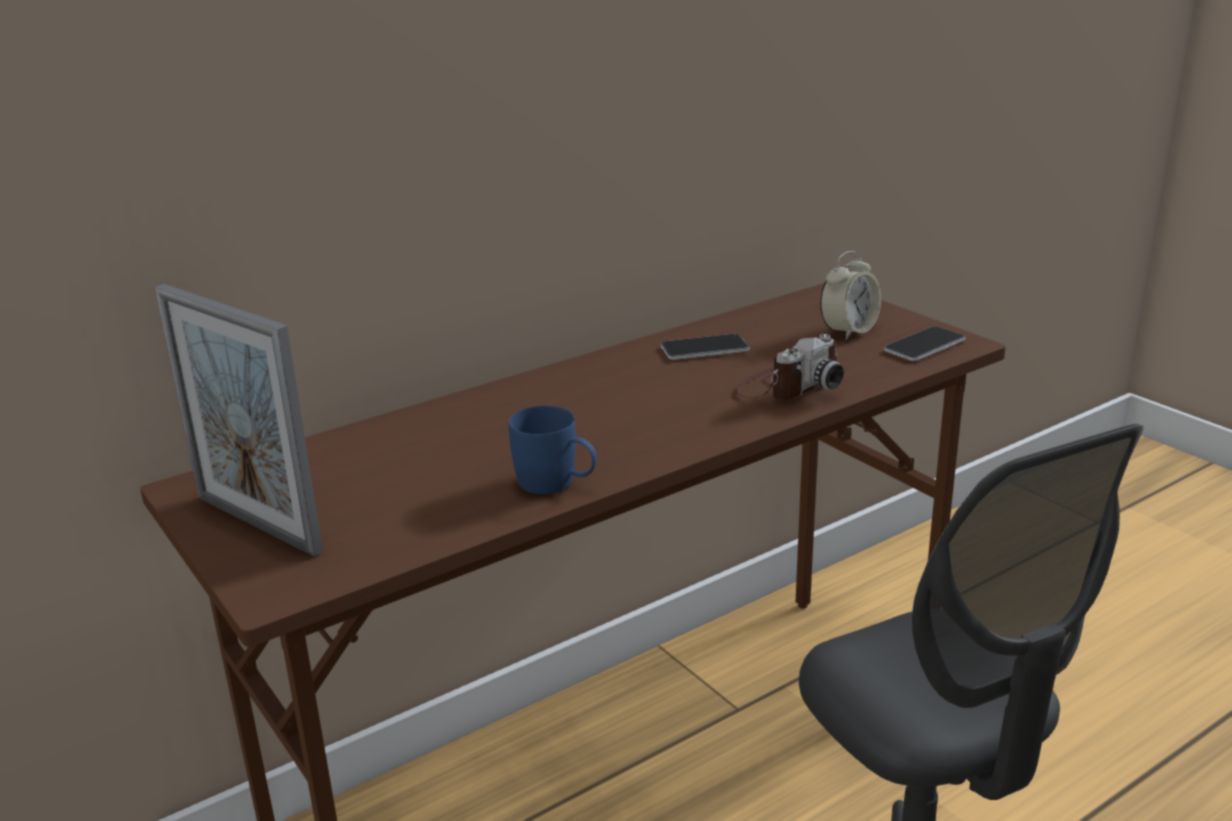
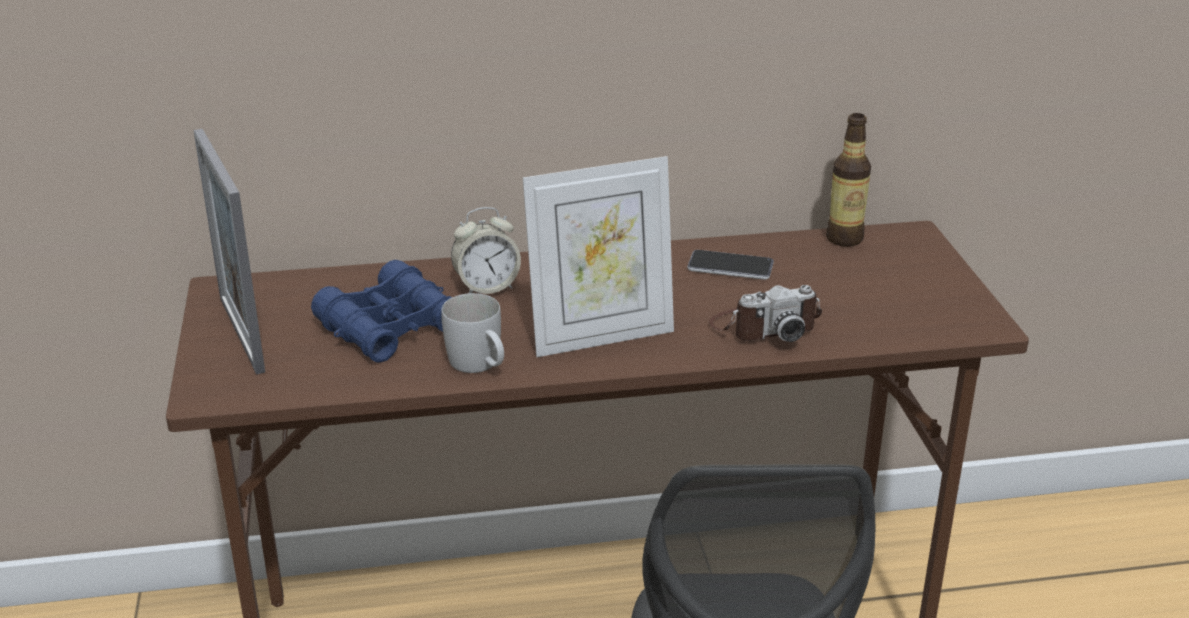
camera: 25 degrees right, 5 degrees up
blue mug [509,406,597,494] -> white mug [441,293,504,373]
alarm clock [820,251,881,340] -> alarm clock moved to [451,207,521,294]
phone [884,326,965,361] -> none
none -> blue binoculars [311,260,452,363]
none -> picture frame [523,156,674,357]
none -> bottle [826,113,871,247]

